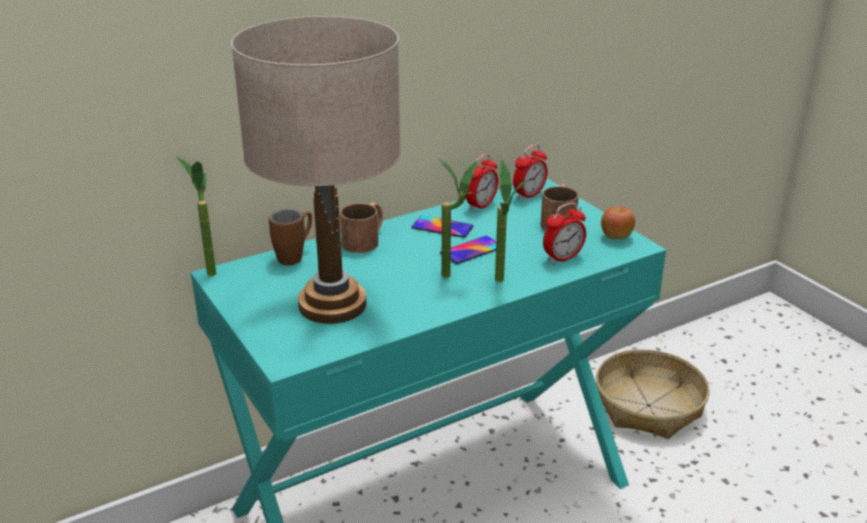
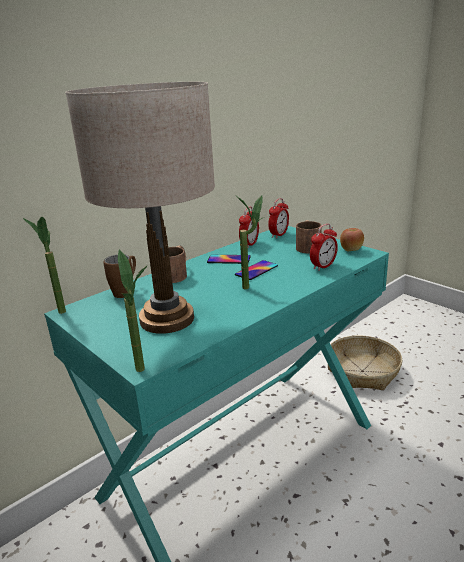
camera: 10 degrees left, 5 degrees down
potted plant [495,160,530,282] -> potted plant moved to [118,249,148,372]

